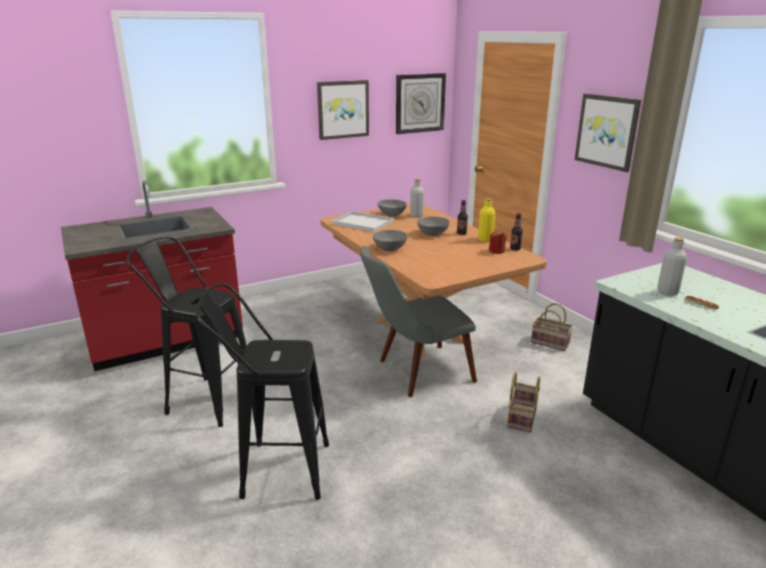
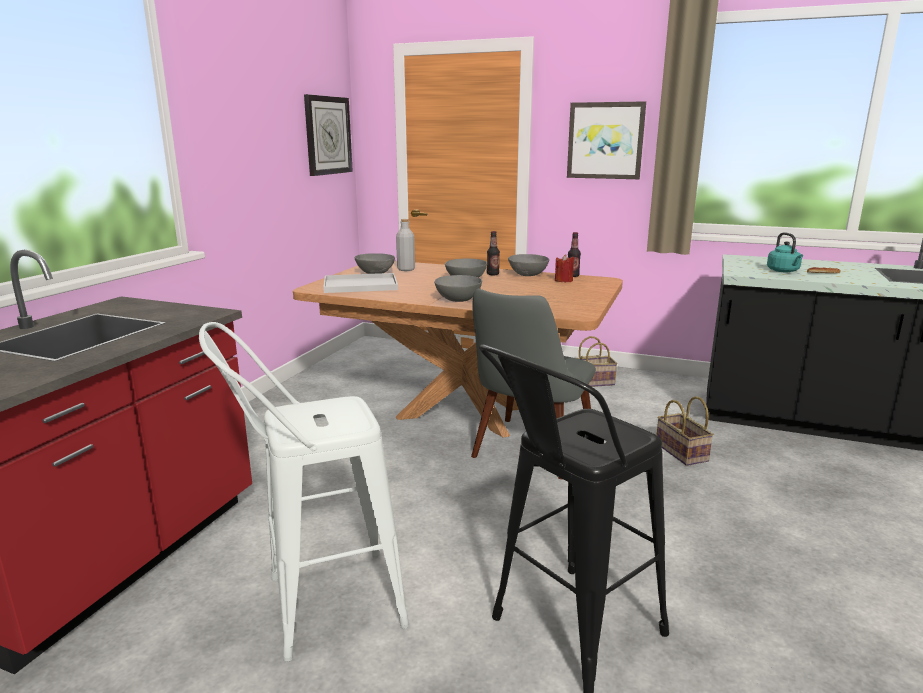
camera: 40 degrees left, 5 degrees down
black stool [126,237,247,427] -> white stool [199,322,409,661]
picture [317,80,369,140] -> none
yellow bottle [478,198,495,242] -> grey bowl [508,254,549,276]
grey bottle [657,237,687,296] -> turquoise kettle [767,232,803,272]

